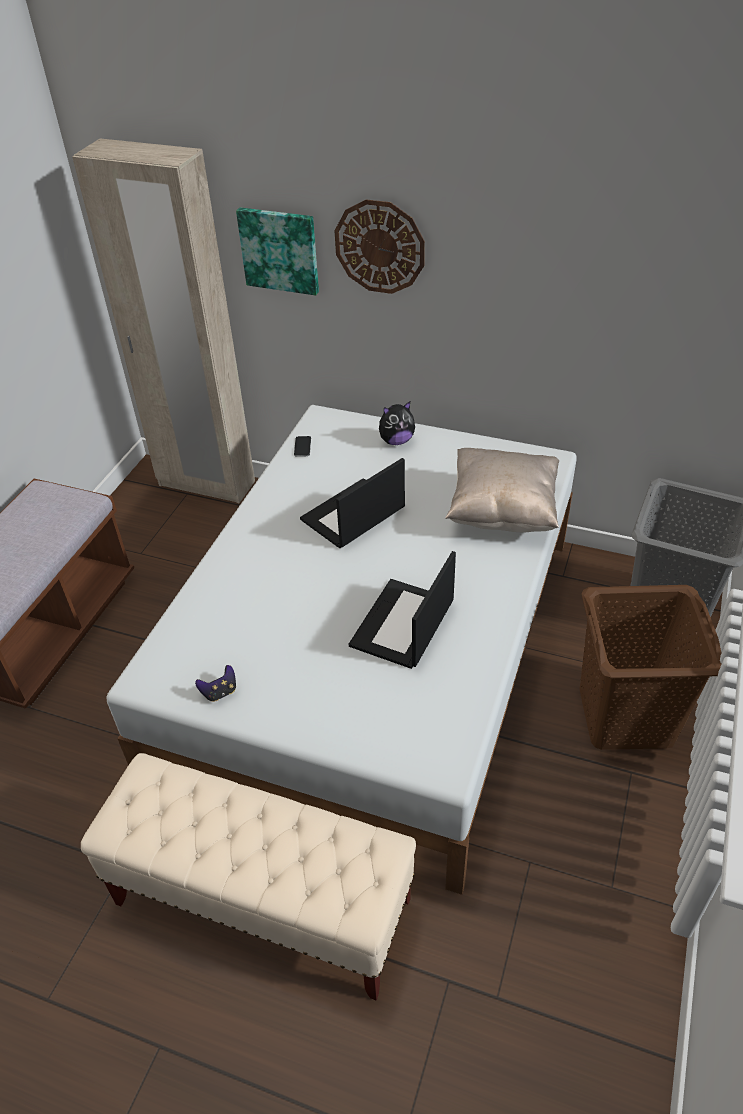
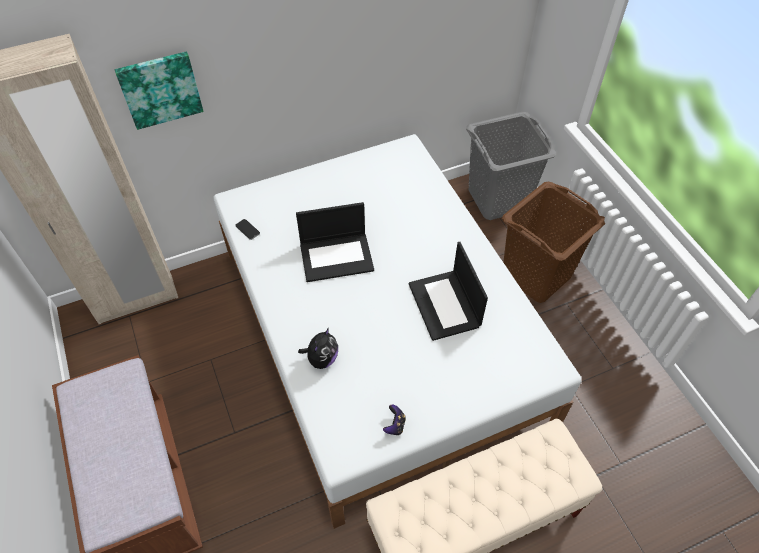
camera: 45 degrees left, 10 degrees up
laptop [300,458,405,548] -> laptop turned 105 degrees counterclockwise [296,202,374,282]
wall clock [335,199,425,294] -> none
plush toy [379,402,415,445] -> plush toy moved to [298,328,338,369]
beige pillow [445,448,559,533] -> none

